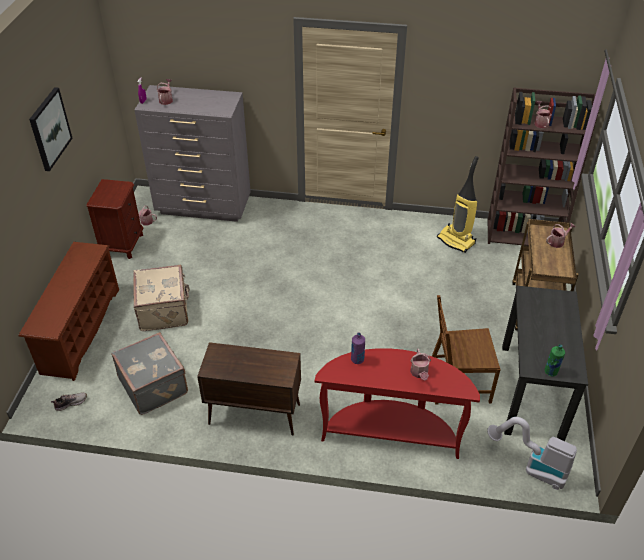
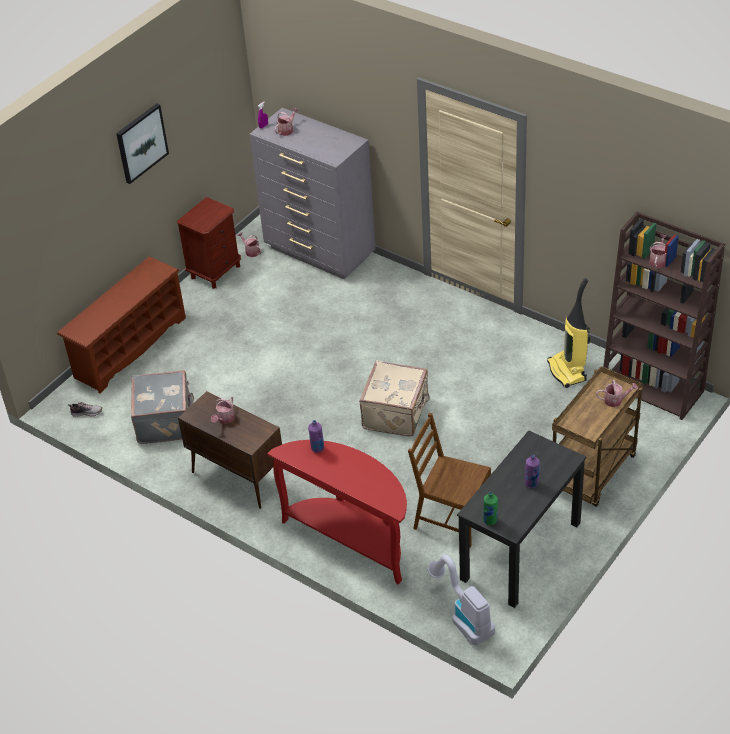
camera: 30 degrees right, 0 degrees up
beige suitcase [133,265,190,331] -> beige suitcase moved to [359,360,430,437]
watering can [410,349,431,381] -> watering can moved to [211,396,235,424]
none -> purple bottle [525,454,540,488]

